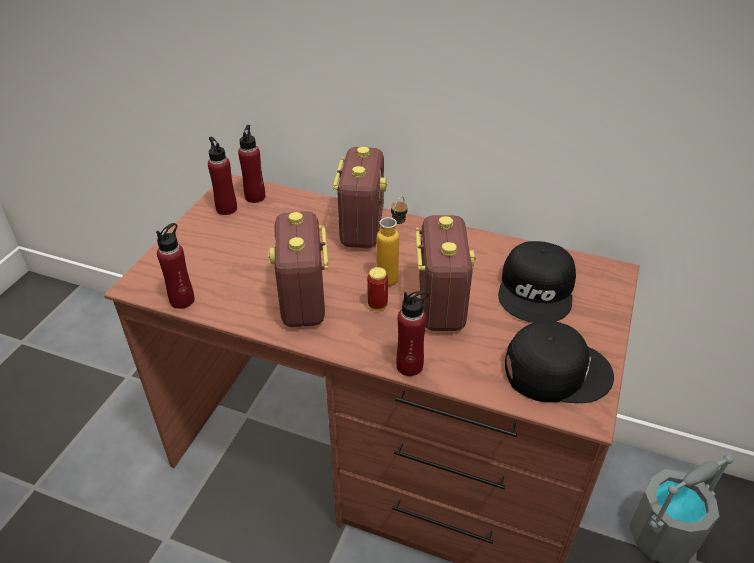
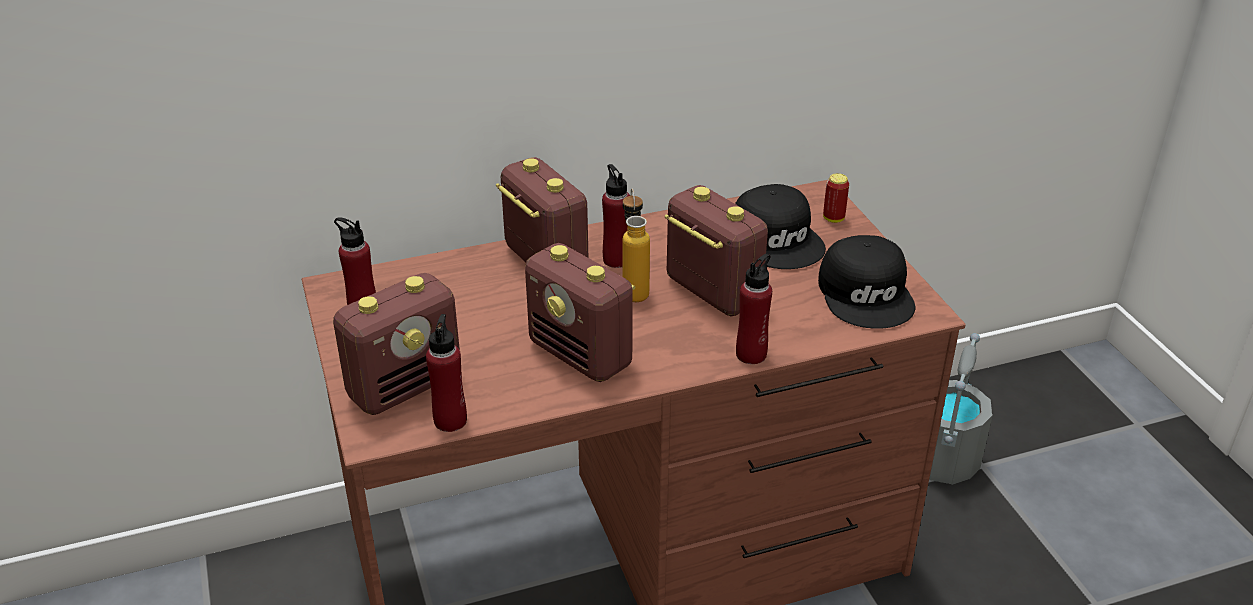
camera: 40 degrees left, 5 degrees down
red bottle [238,125,265,203] -> red bottle moved to [602,164,630,268]
can [367,267,388,311] -> can moved to [823,173,849,223]
black cap [505,320,614,403] -> black cap turned 120 degrees clockwise [818,235,915,329]
none -> radio [333,273,460,415]

